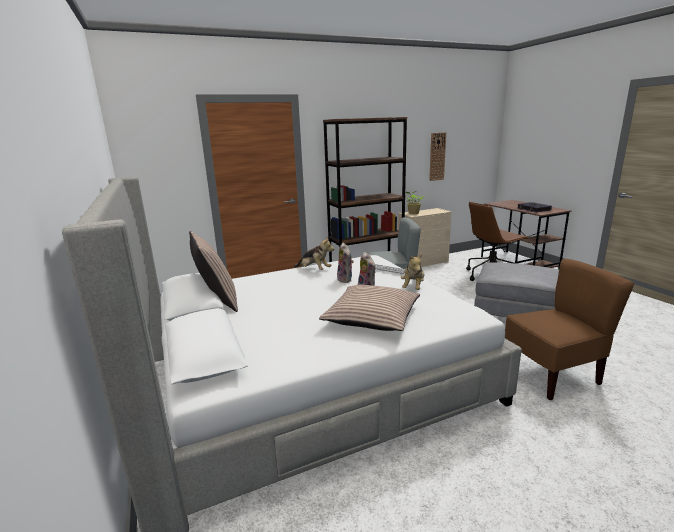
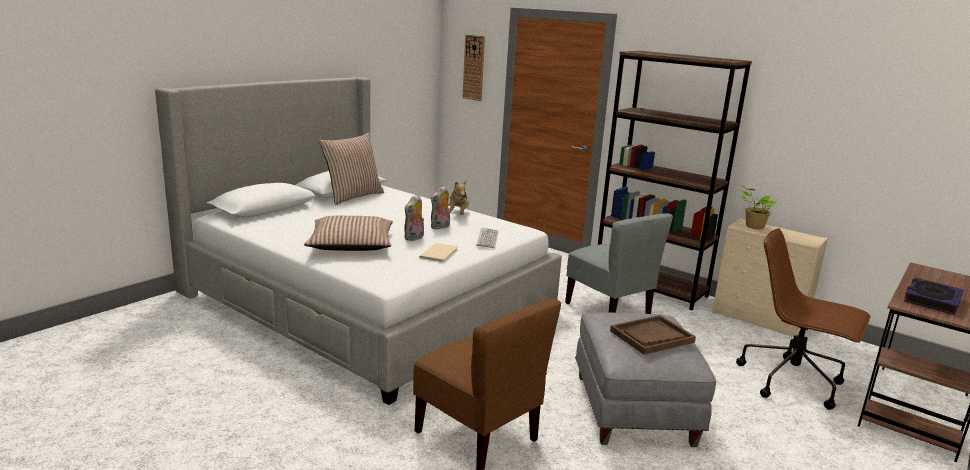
camera: 60 degrees right, 0 degrees up
plush toy [401,254,424,290] -> beige book [419,243,458,263]
wall clock [429,132,446,181] -> wall clock moved to [462,34,485,101]
none -> brown tray [610,315,696,355]

